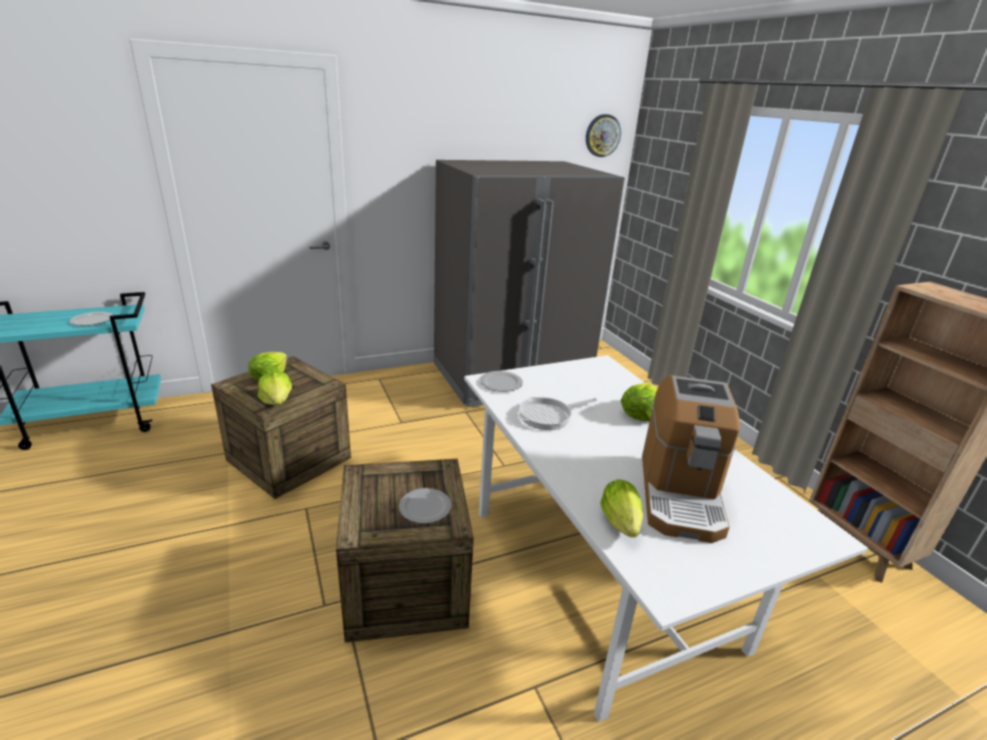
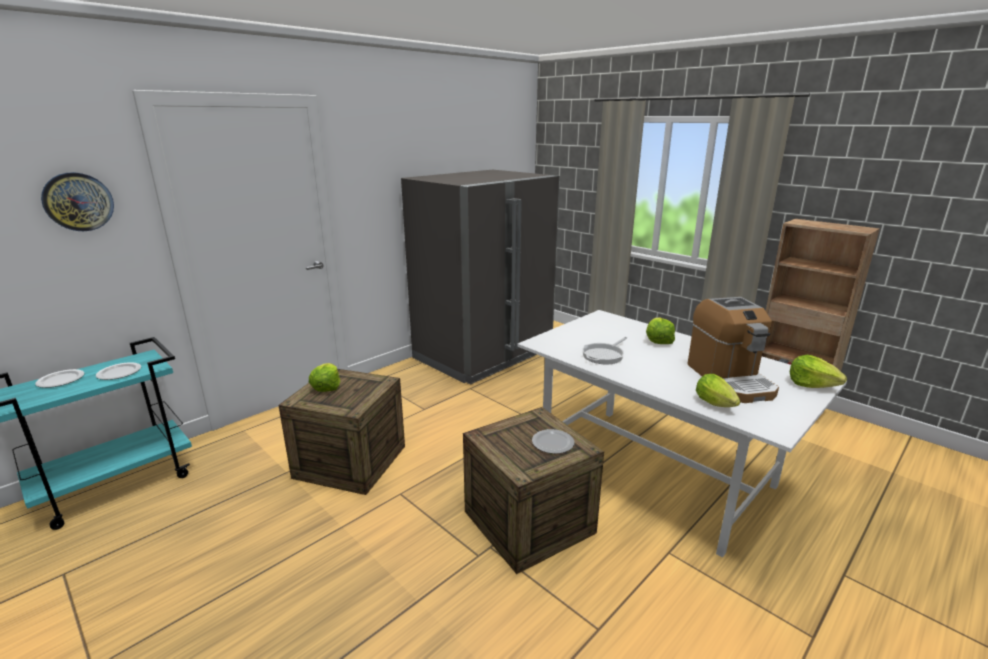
camera: 20 degrees left, 5 degrees down
lettuce [258,372,292,405] -> lettuce moved to [790,355,847,388]
plate [480,371,523,392] -> plate moved to [35,369,84,388]
wall clock [586,114,621,157] -> wall clock moved to [41,172,114,231]

